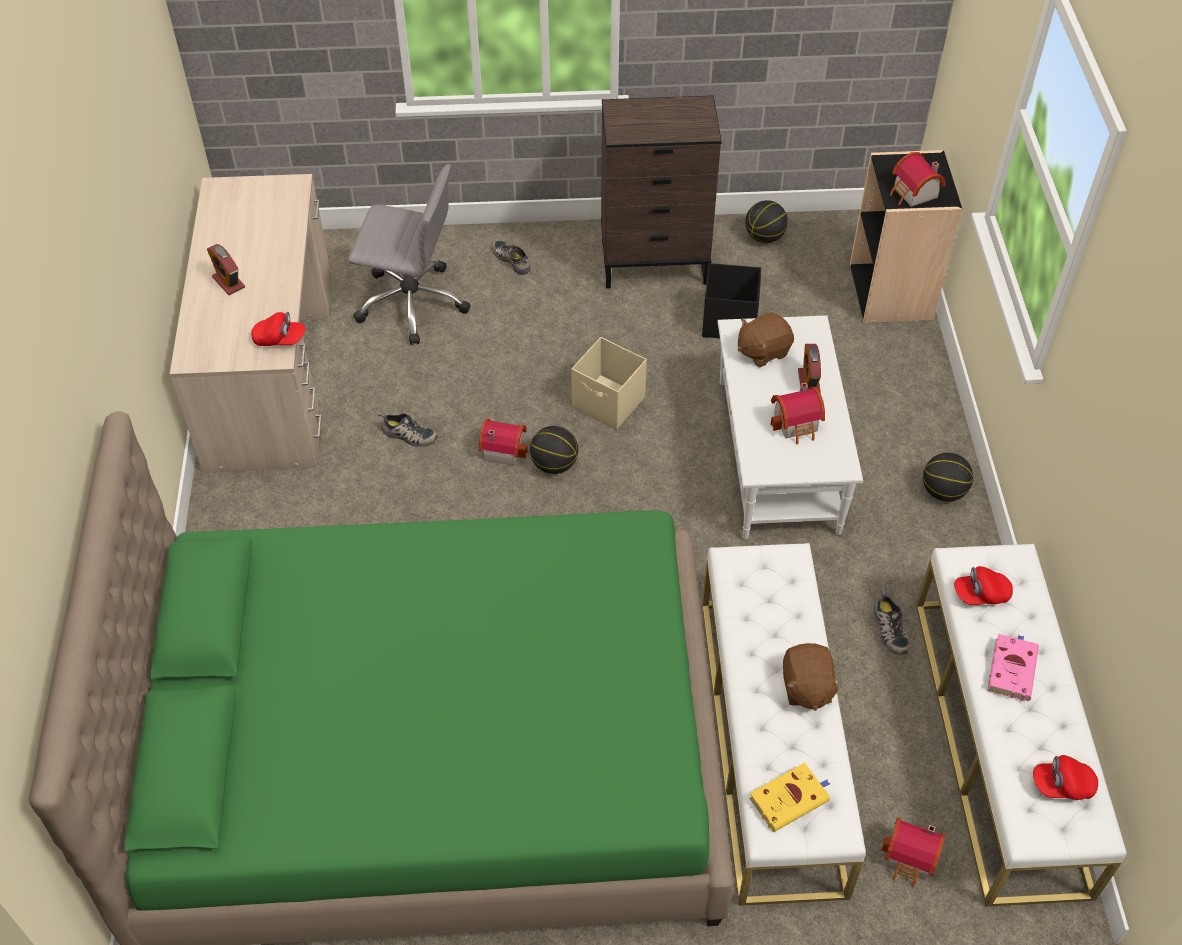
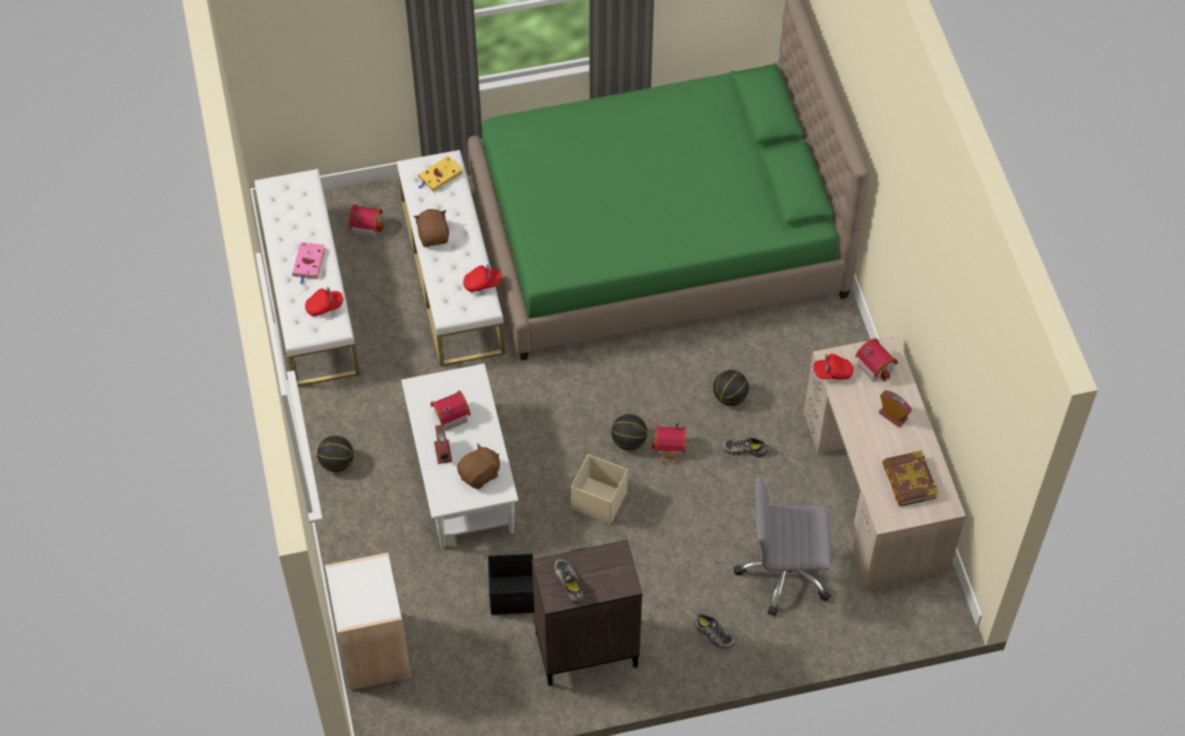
camera: 170 degrees right, 5 degrees up
basketball [745,200,788,243] -> basketball moved to [713,370,749,406]
black bookcase [850,150,962,323] -> white bookcase [325,552,411,690]
shoe [873,589,910,655] -> shoe moved to [554,559,584,604]
toy house [890,152,946,207] -> toy house moved to [855,338,898,382]
red cap [1033,755,1098,800] -> red cap moved to [463,265,501,292]
none -> book [882,450,938,507]

